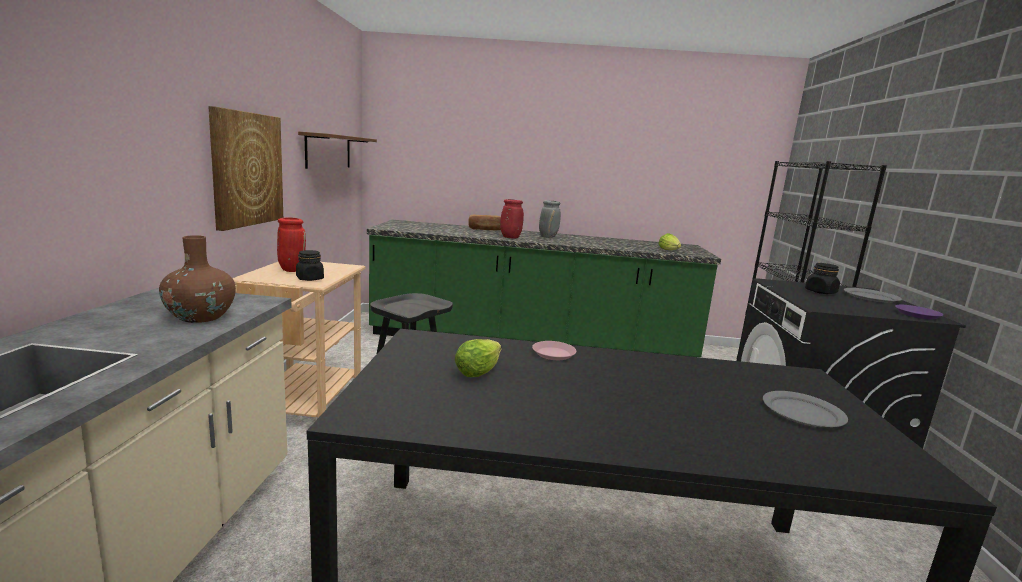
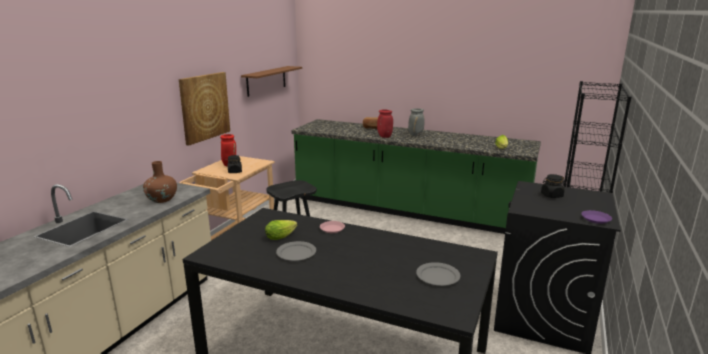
camera: 20 degrees right, 5 degrees up
grey plate [844,288,902,303] -> grey plate moved to [276,241,316,261]

